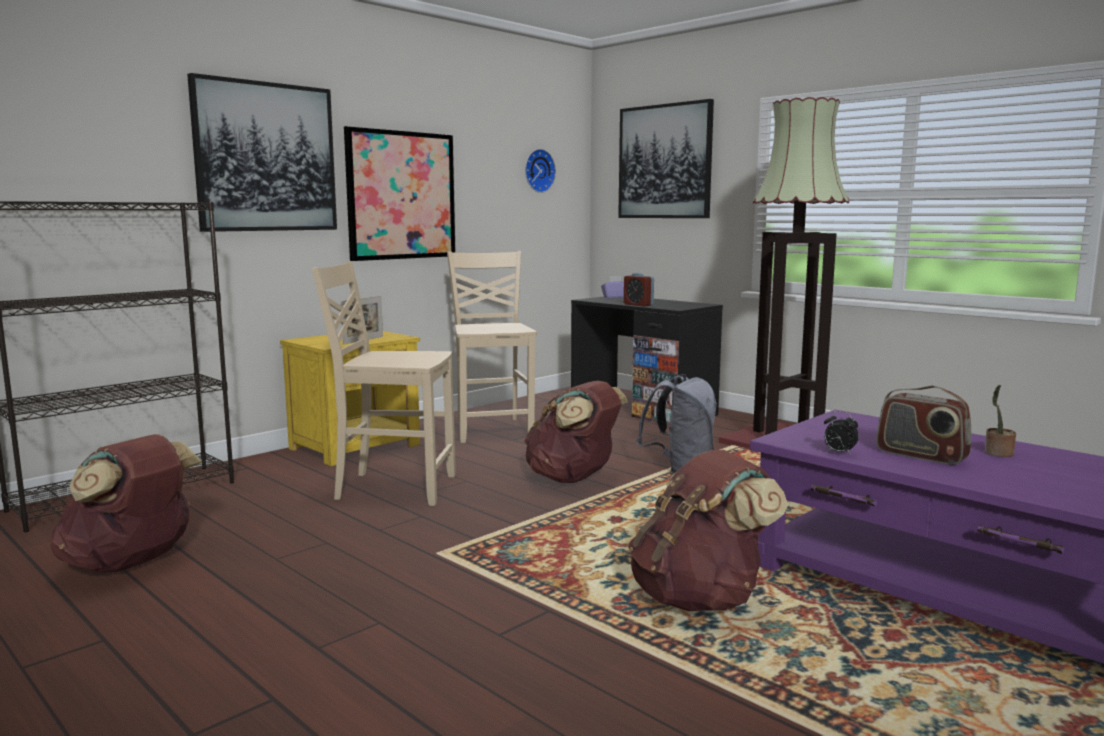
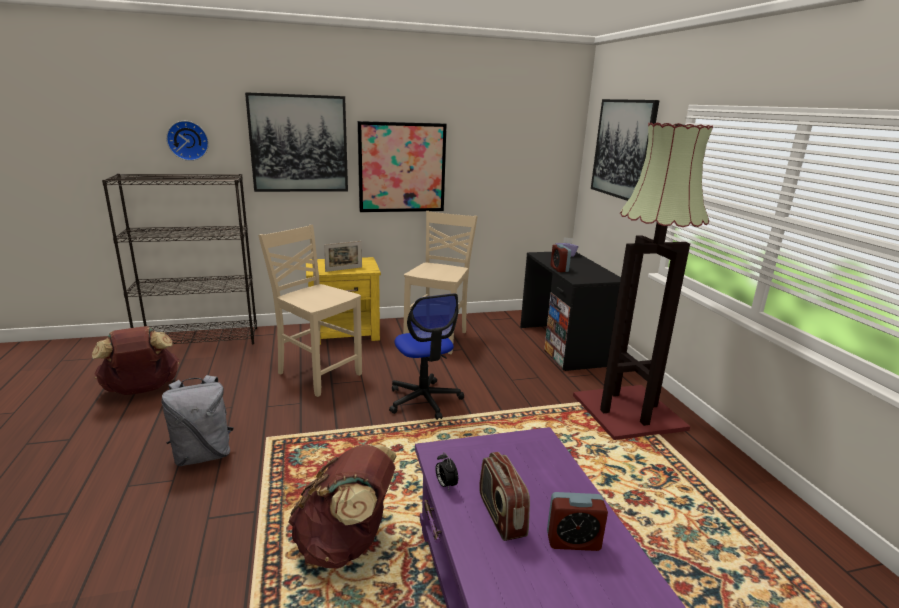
camera: 30 degrees right, 10 degrees up
brown backpack [524,381,628,483] -> office chair [389,293,464,420]
wall clock [525,149,556,193] -> wall clock moved to [166,121,209,161]
grey backpack [636,374,717,474] -> grey backpack moved to [161,375,234,466]
potted plant [985,385,1016,457] -> alarm clock [547,492,608,551]

